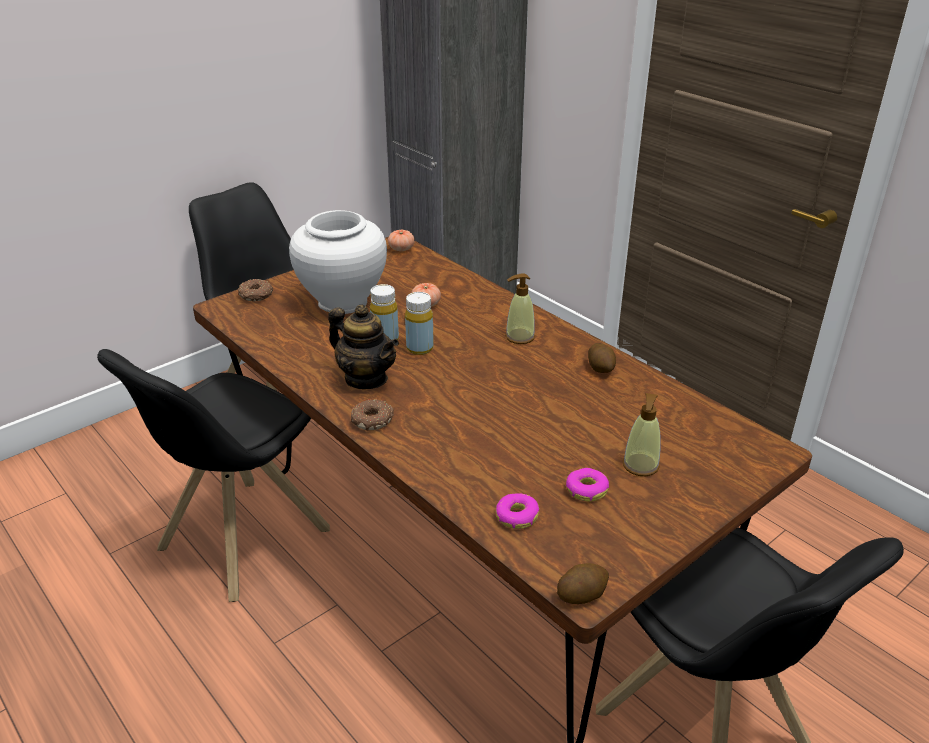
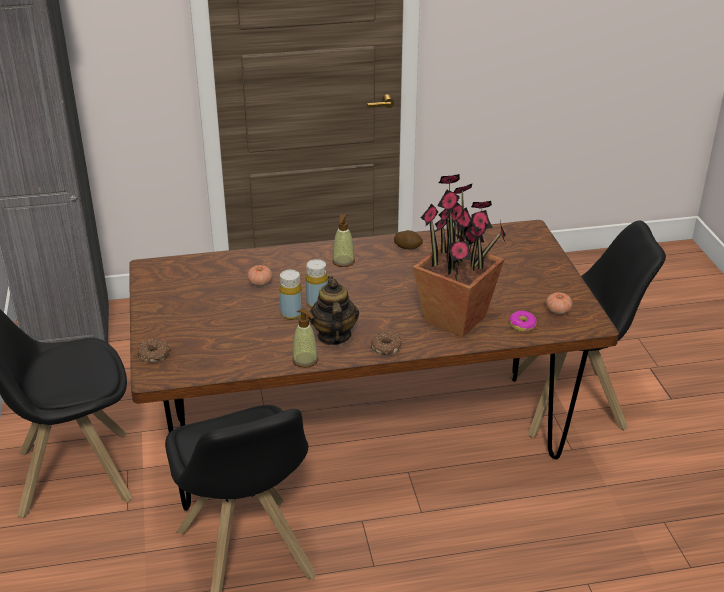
camera: 60 degrees left, 0 degrees up
white vase [289,210,387,314] -> none
teapot [328,305,399,389] -> teapot turned 75 degrees counterclockwise [308,276,359,345]
tomato [388,230,415,251] -> tomato moved to [546,292,572,314]
potato [557,563,609,604] -> none
donut [566,468,609,502] -> none
soap dispenser [623,393,661,476] -> soap dispenser moved to [292,308,318,368]
none -> potted plant [413,174,506,337]

